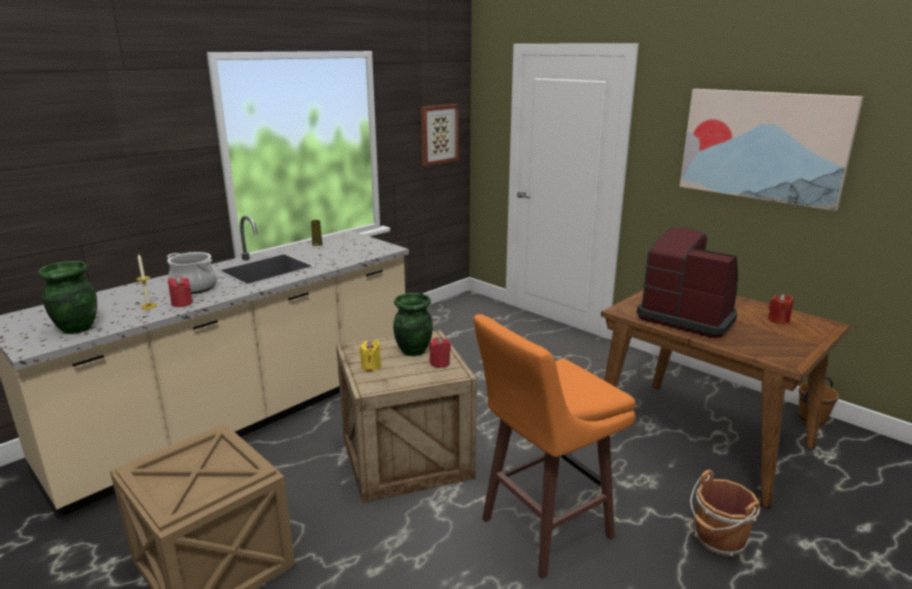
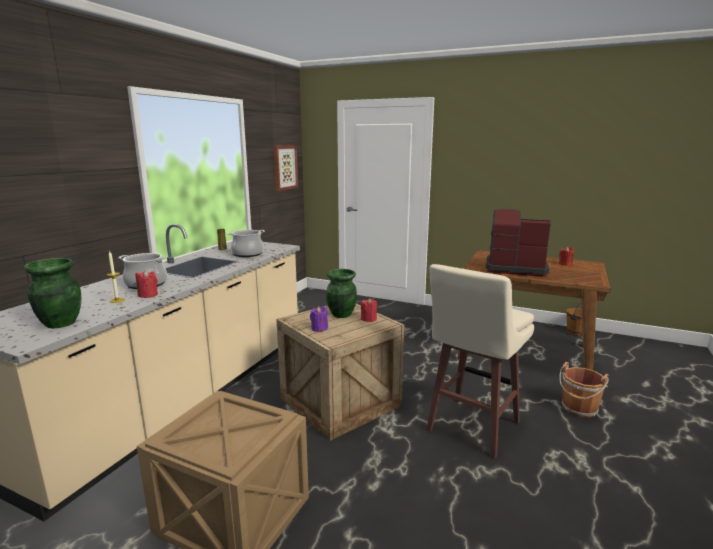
camera: 20 degrees left, 5 degrees down
yellow candle [360,340,381,371] -> purple candle [310,306,328,332]
orange stool [473,314,635,579] -> beige stool [426,264,534,459]
picture [680,89,863,211] -> none
none -> cooking pot [227,230,265,257]

